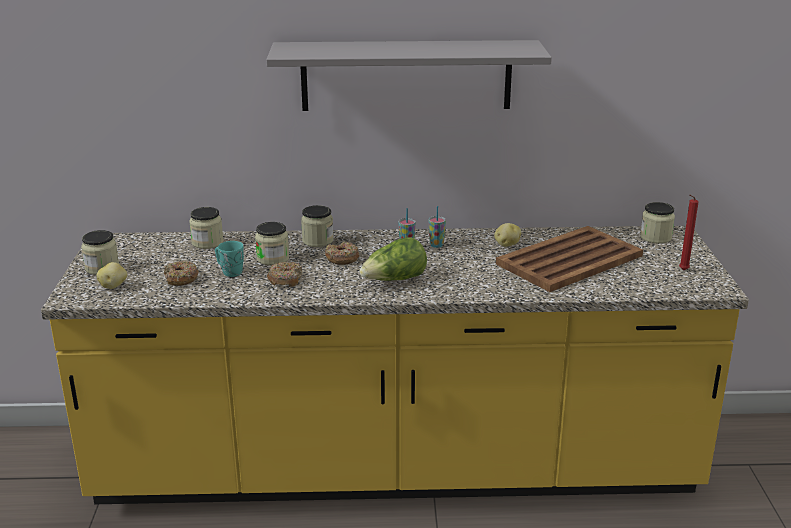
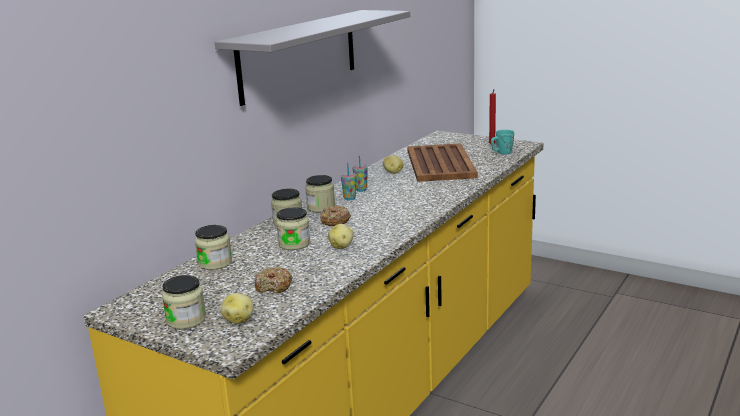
camera: 55 degrees left, 5 degrees down
turquoise mug [215,241,244,277] -> turquoise mug moved to [491,130,514,155]
donut [267,262,303,287] -> potato [328,224,354,249]
lettuce [360,237,427,281] -> none
jar [640,202,675,244] -> jar moved to [305,175,335,213]

